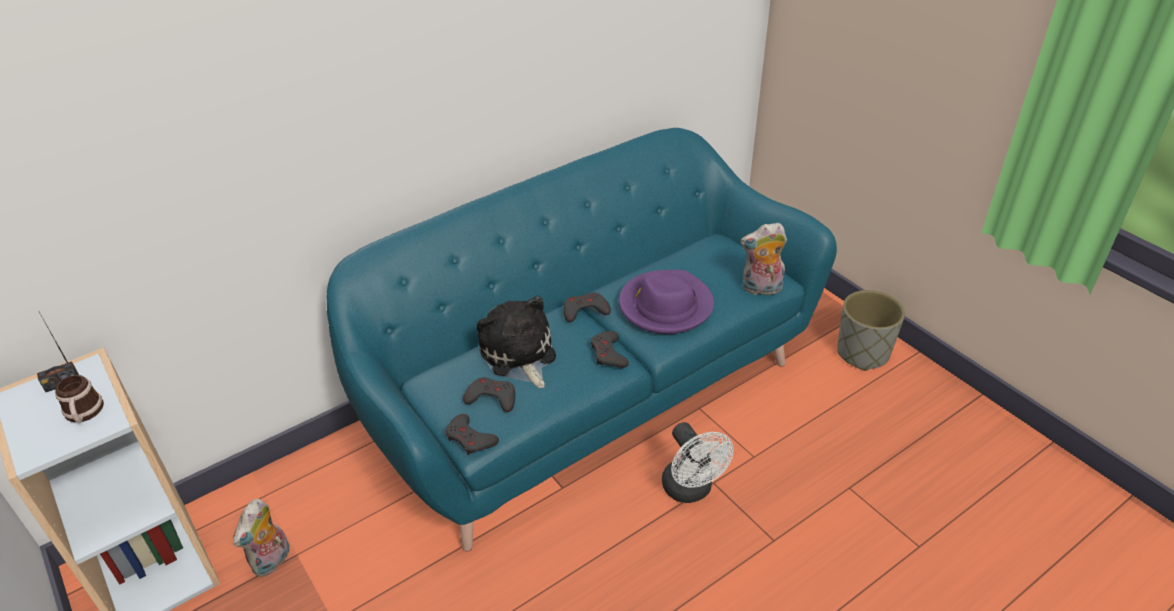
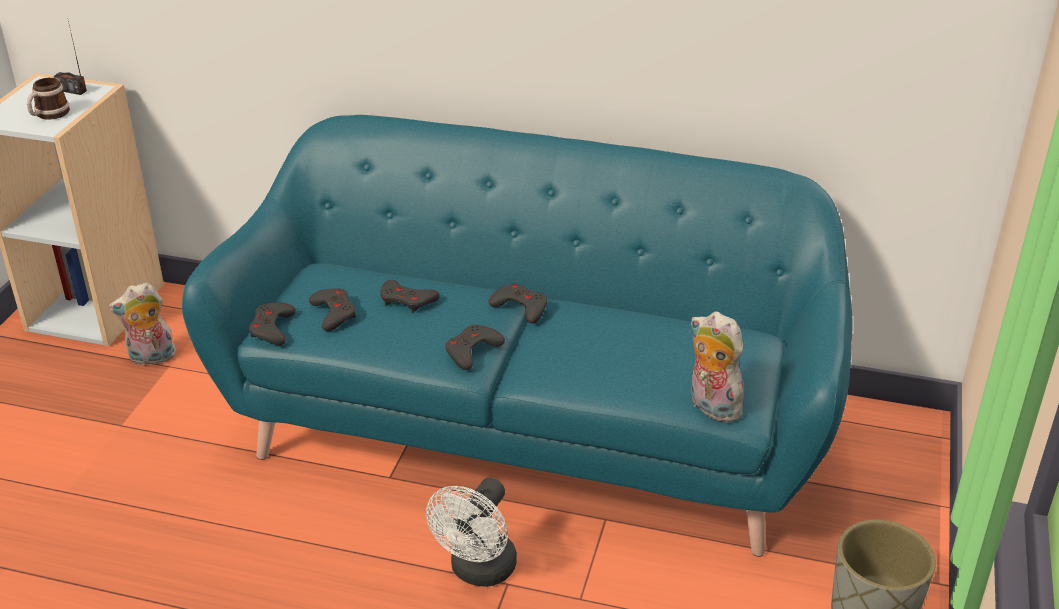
camera: 50 degrees right, 5 degrees down
plush toy [477,296,556,388] -> grey game controller [380,280,440,313]
purple hat [619,270,714,334] -> none

